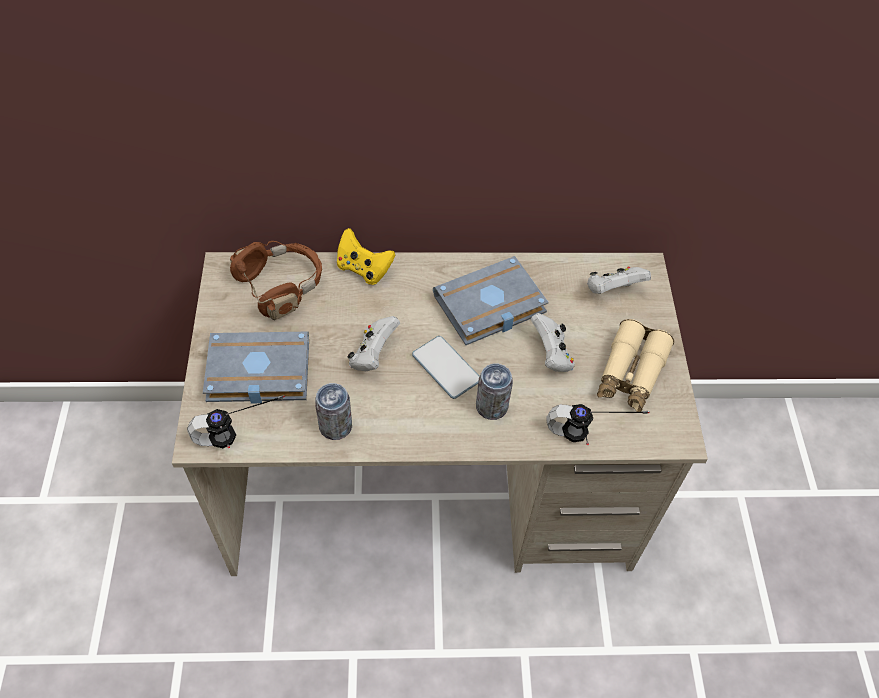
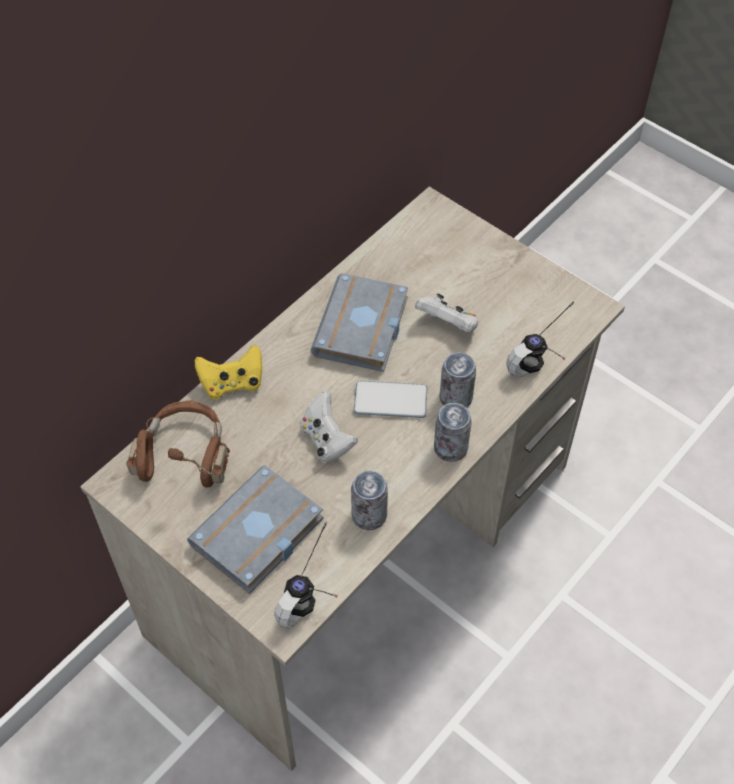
camera: 45 degrees left, 0 degrees up
white game controller [587,267,651,294] -> none
beige binoculars [597,319,674,412] -> none
none -> can [434,403,472,462]

